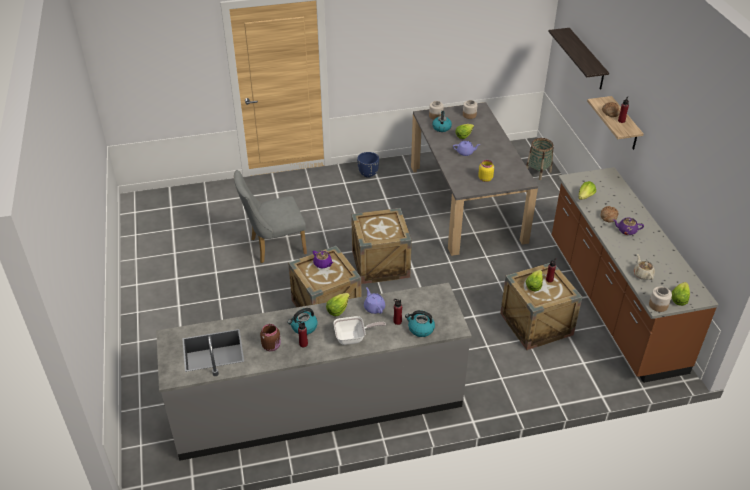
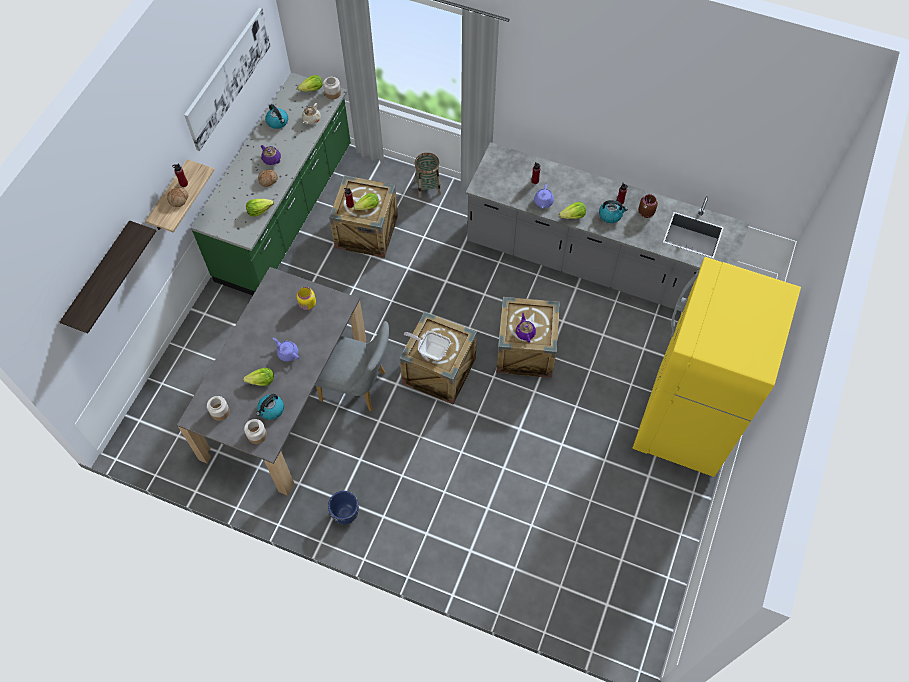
camera: 145 degrees left, 20 degrees up
grey chair [234,170,307,263] -> grey chair moved to [315,321,389,411]
frying pan [333,316,386,345] -> frying pan moved to [404,331,451,361]
kettle [405,310,435,337] -> kettle moved to [265,104,288,129]
basket [526,138,554,180] -> basket moved to [415,153,441,198]
brown counter [552,167,718,383] -> green counter [190,73,351,296]
none -> picture [184,8,271,151]
none -> yellow fridge [633,257,801,477]

